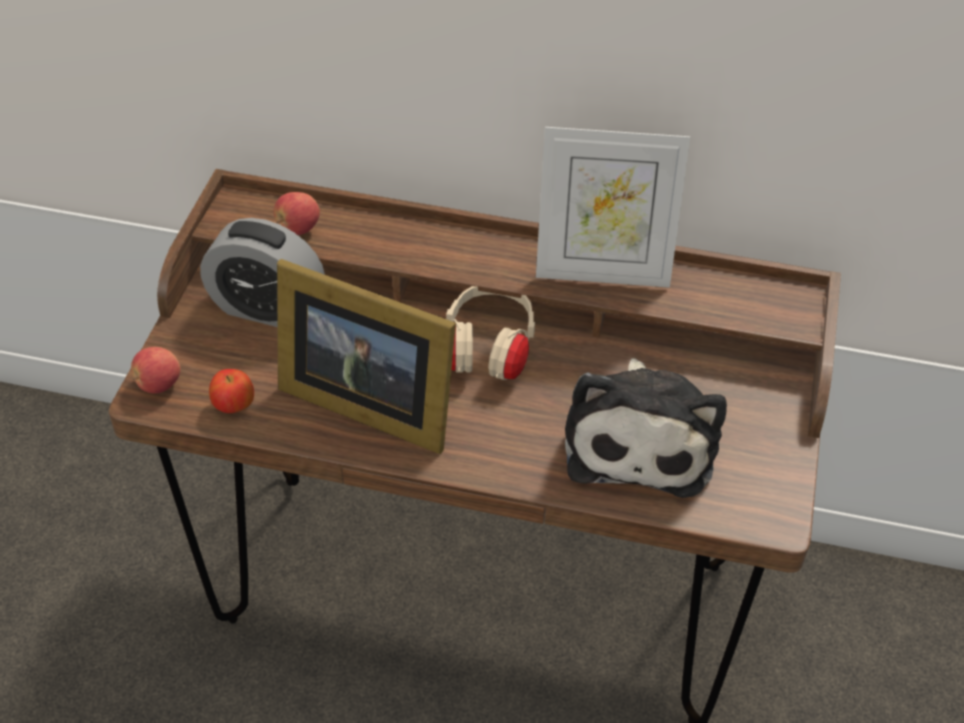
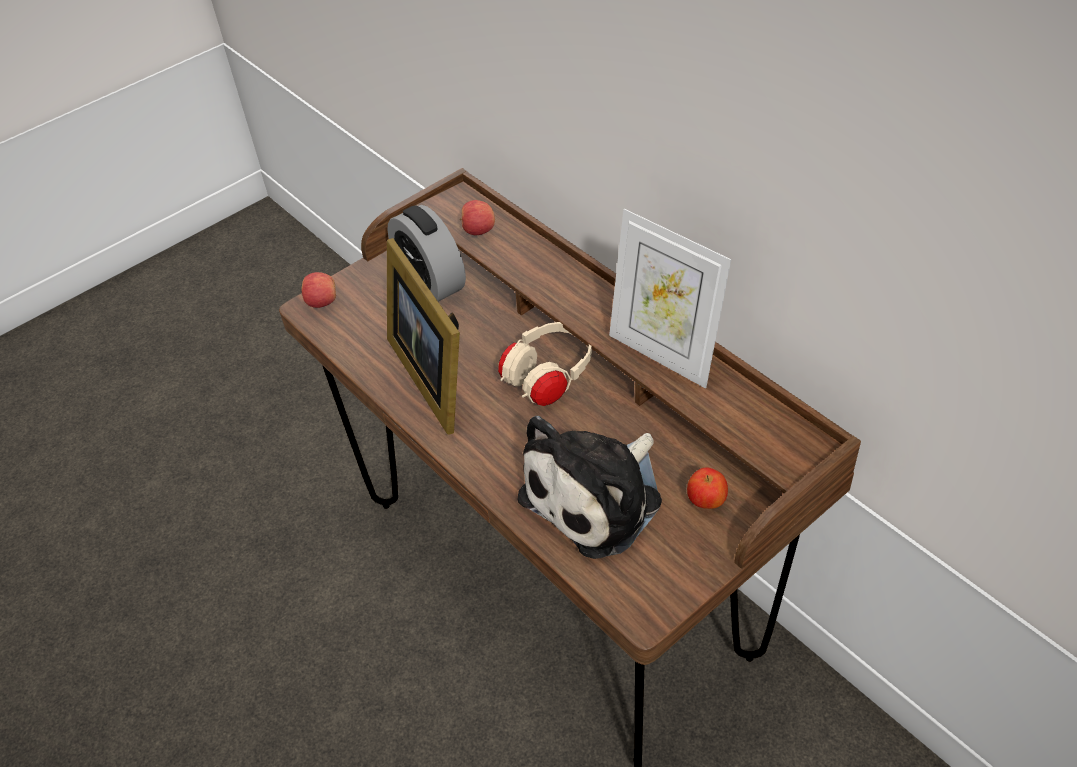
camera: 40 degrees right, 0 degrees up
apple [209,369,254,413] -> apple moved to [687,468,728,509]

